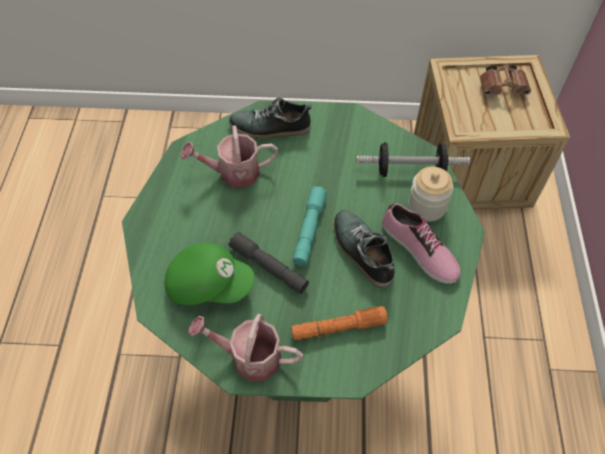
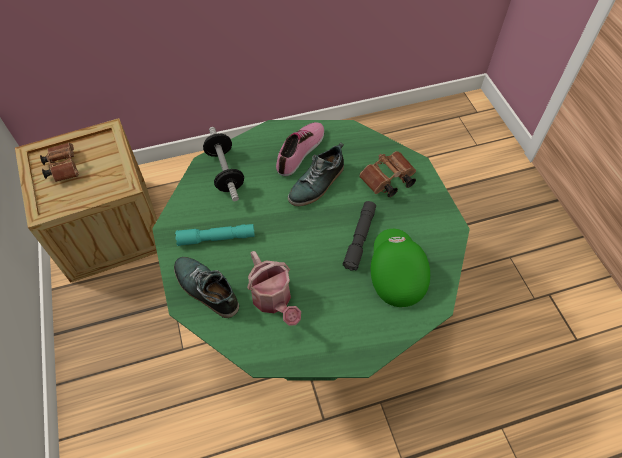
camera: 110 degrees left, 0 degrees up
watering can [188,314,303,382] -> none
shoe [229,97,312,138] -> shoe turned 150 degrees clockwise [174,257,239,318]
orange flashlight [291,306,388,340] -> brown binoculars [360,151,416,197]
turquoise flashlight [293,186,327,266] -> turquoise flashlight moved to [175,224,255,246]
jar [408,167,454,222] -> none

